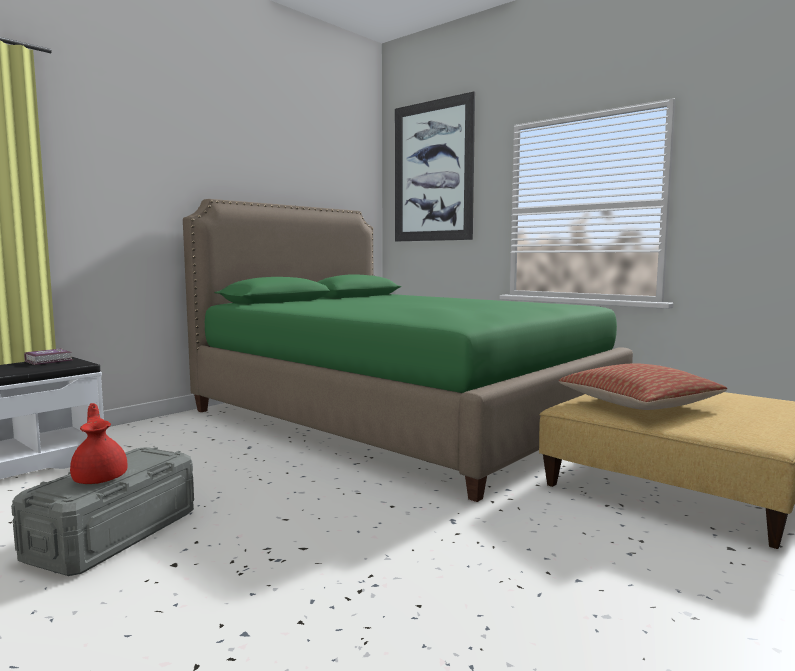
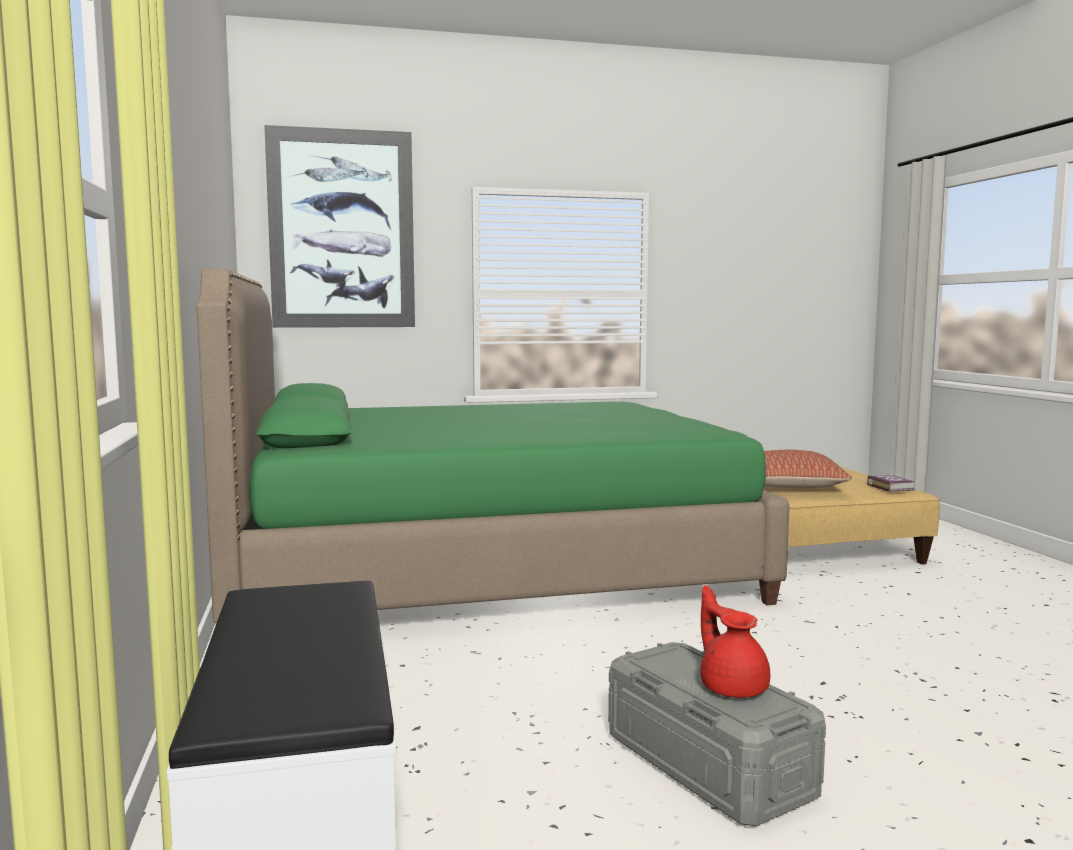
camera: 55 degrees left, 0 degrees up
book [24,348,73,365] -> book moved to [867,475,915,492]
red teapot [70,403,128,484] -> red teapot turned 60 degrees clockwise [700,586,770,698]

